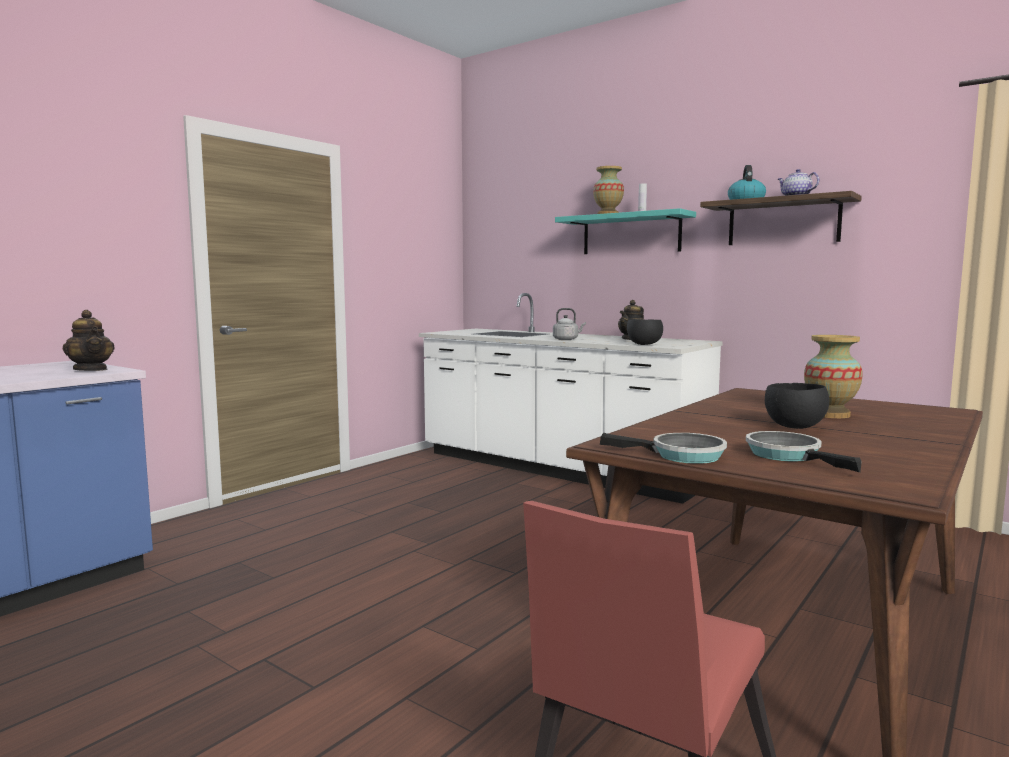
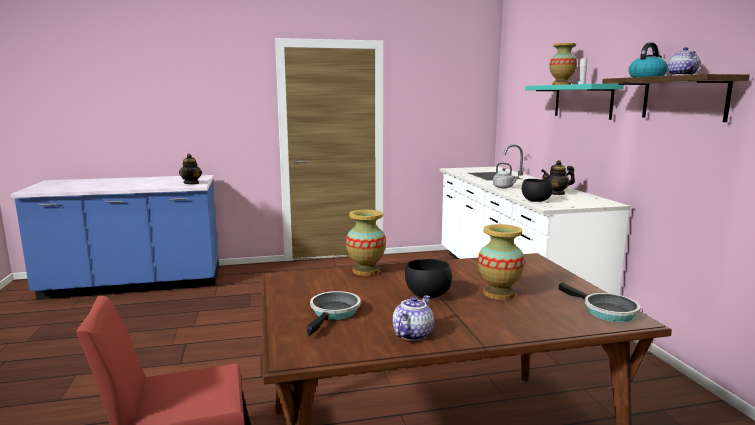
camera: 40 degrees right, 5 degrees up
frying pan [600,433,727,464] -> frying pan moved to [559,282,640,322]
none -> vase [346,210,386,276]
none -> teapot [393,295,434,341]

